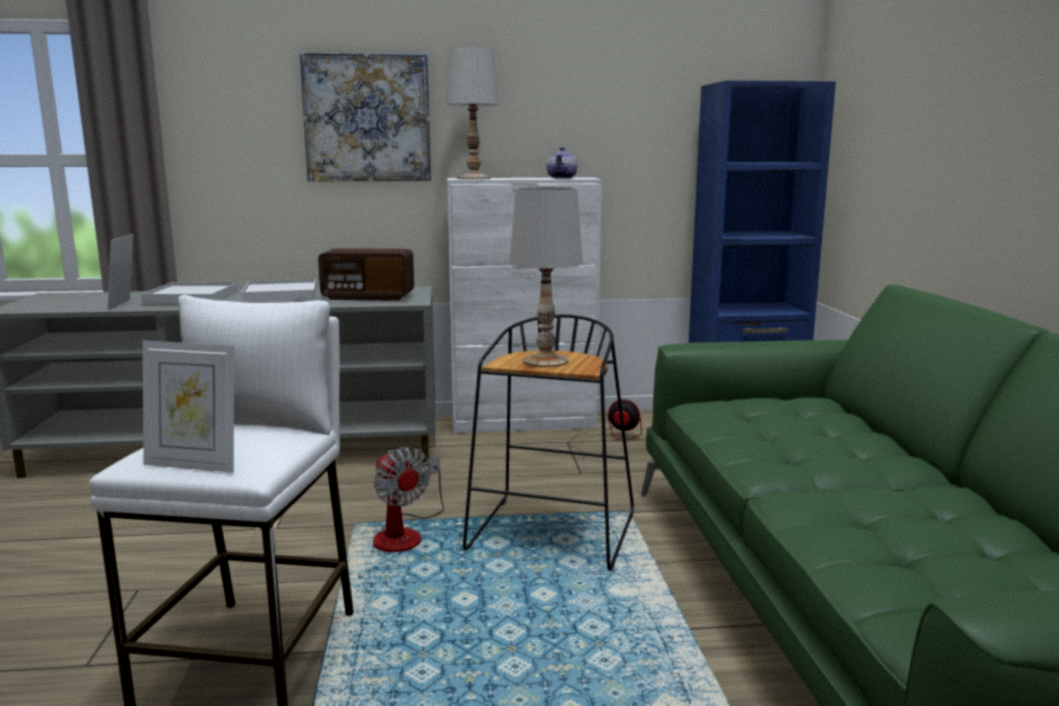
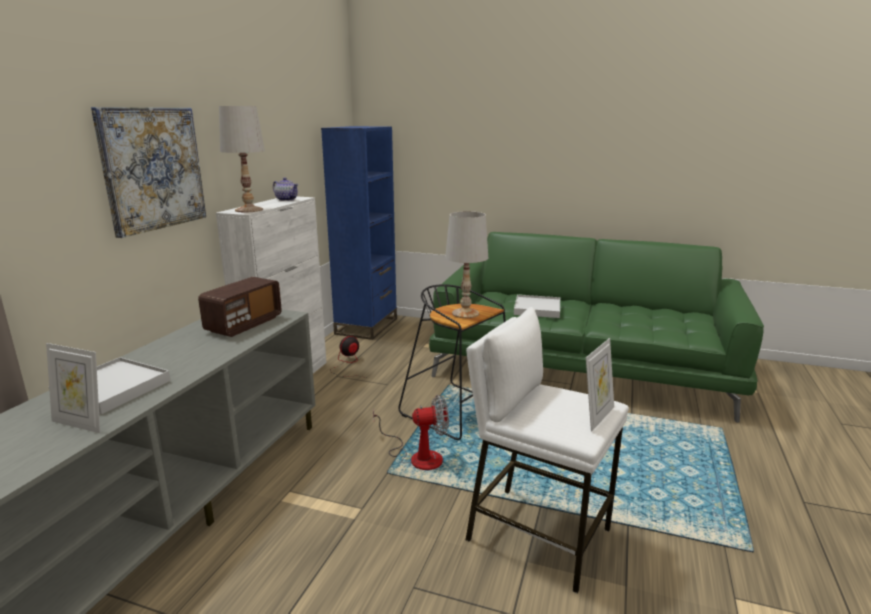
camera: 65 degrees left, 5 degrees up
white tray [241,279,316,303] -> white tray moved to [514,295,560,318]

